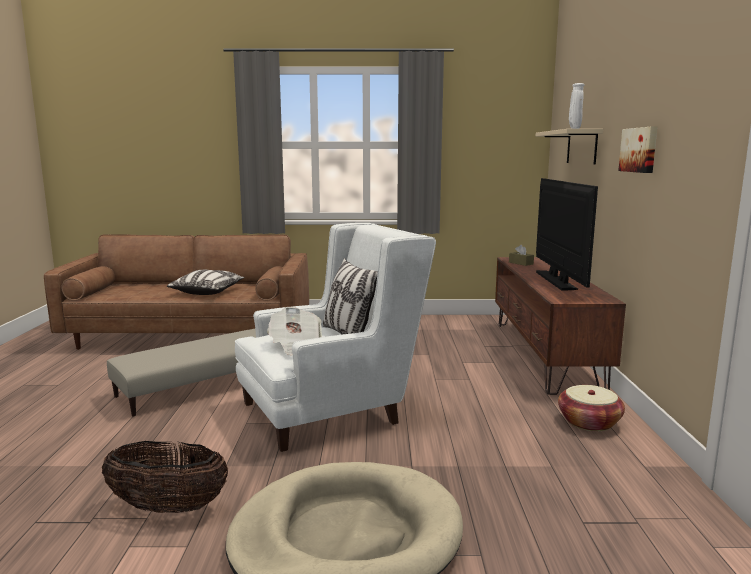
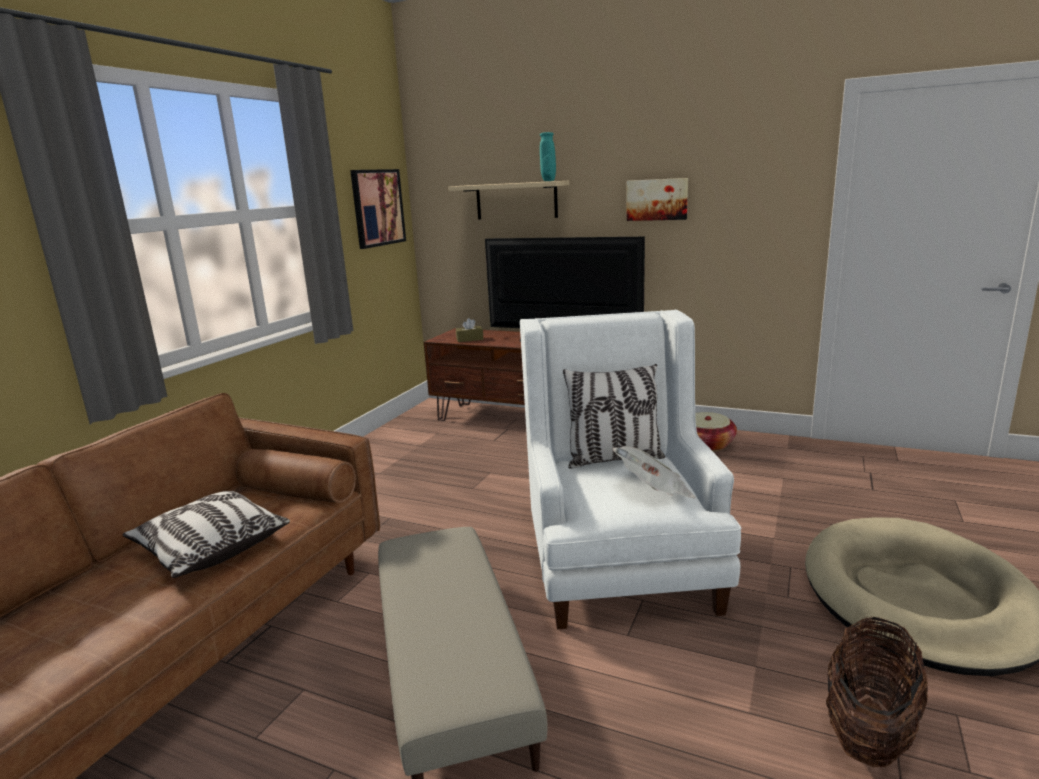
camera: 65 degrees left, 5 degrees up
white vase [569,83,584,129] -> turquoise vase [540,132,556,181]
none -> picture [350,169,406,249]

